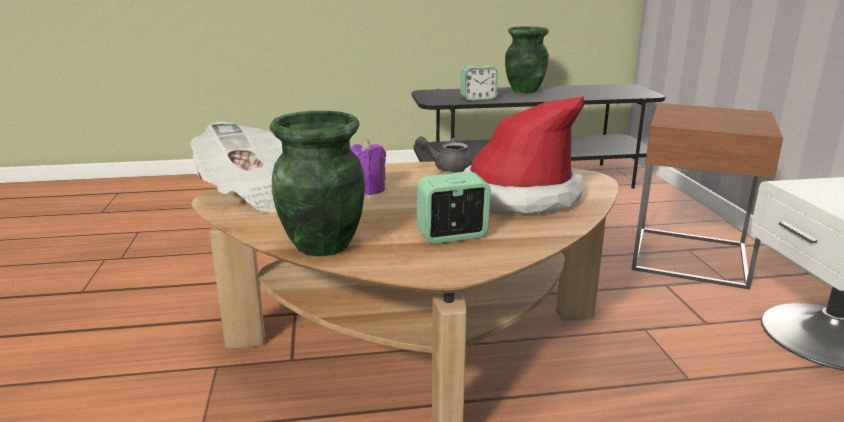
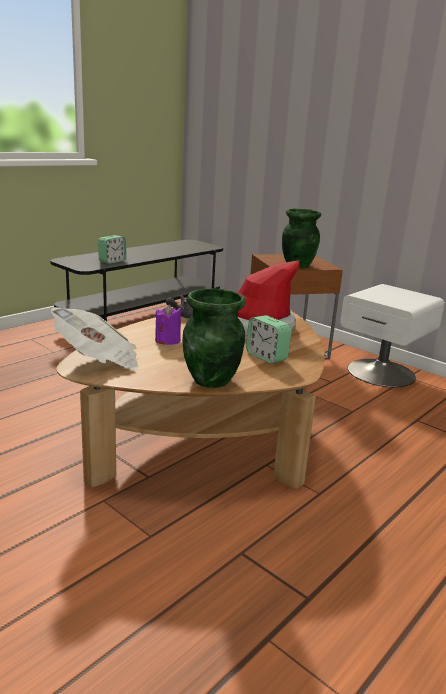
camera: 40 degrees left, 0 degrees up
alarm clock [417,172,491,244] -> alarm clock turned 75 degrees counterclockwise [246,315,292,364]
green vase [505,26,549,93] -> green vase moved to [282,209,321,268]

